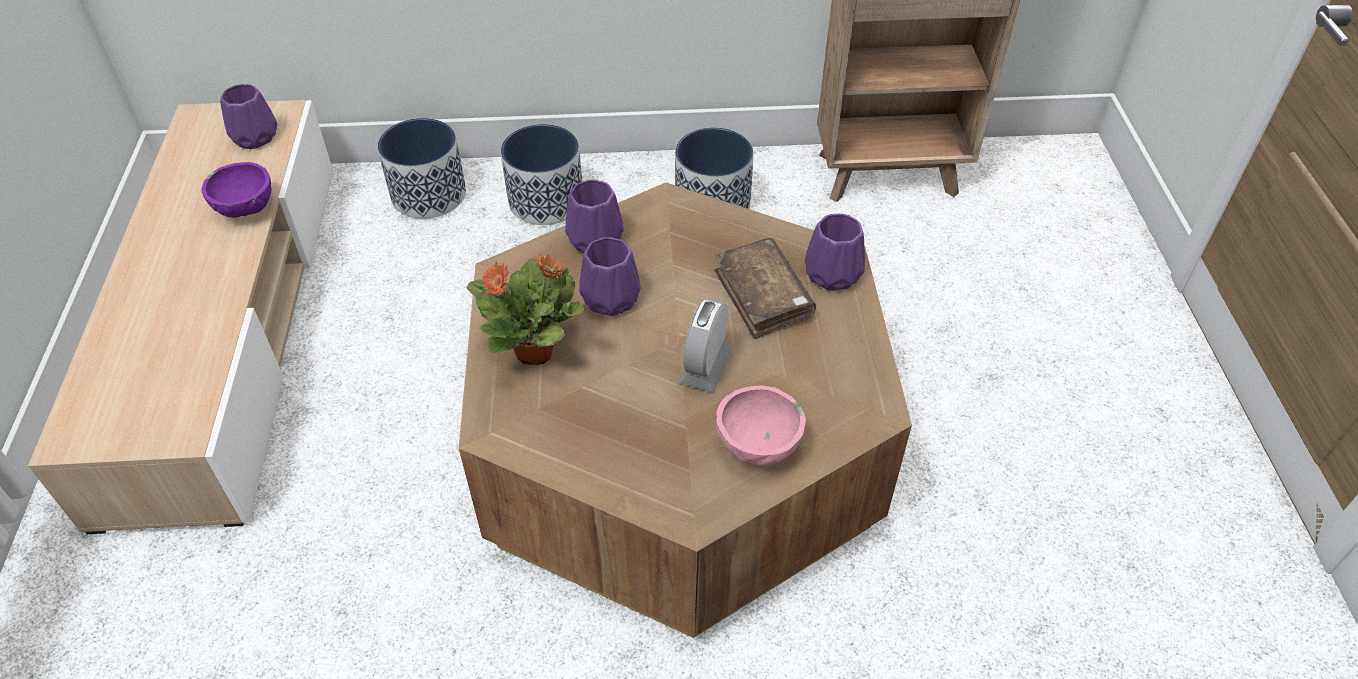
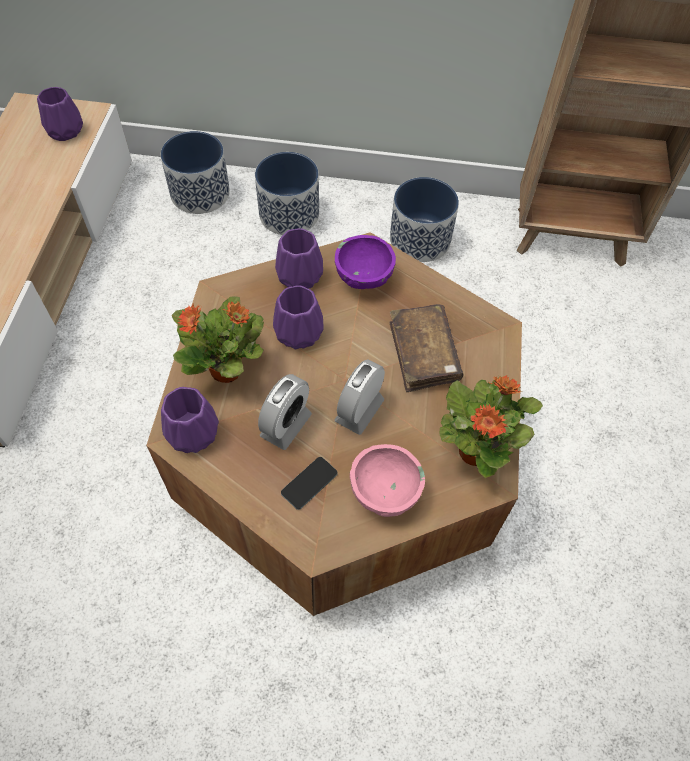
camera: 10 degrees right, 10 degrees up
purple bowl [201,162,272,218] -> purple bowl moved to [335,235,396,289]
purple vase [805,214,865,290] -> purple vase moved to [161,387,219,453]
none -> alarm clock [258,374,312,450]
none -> phone [281,457,338,510]
none -> potted plant [439,375,543,478]

